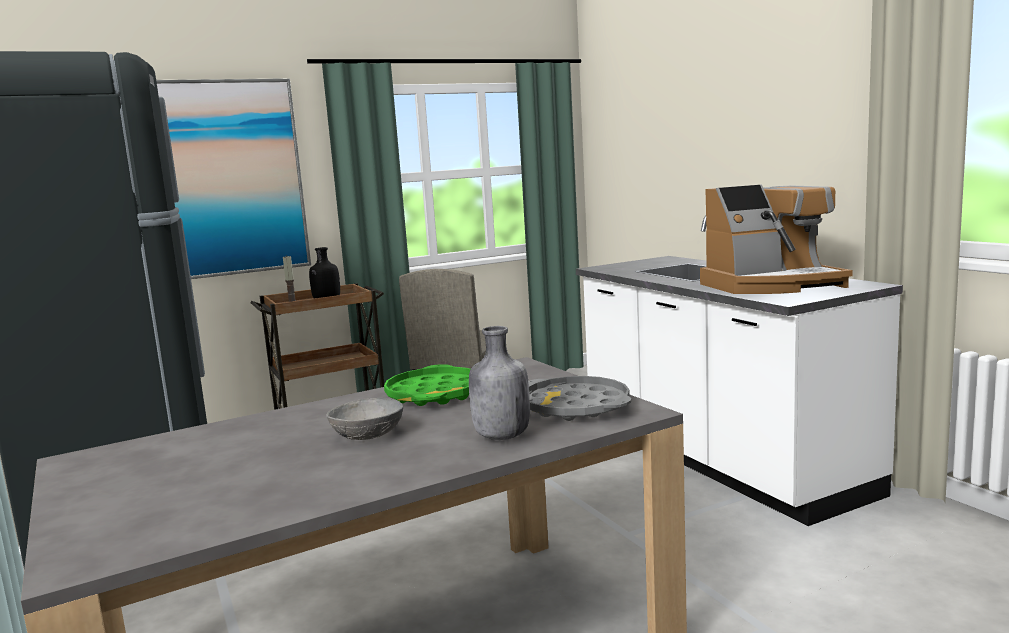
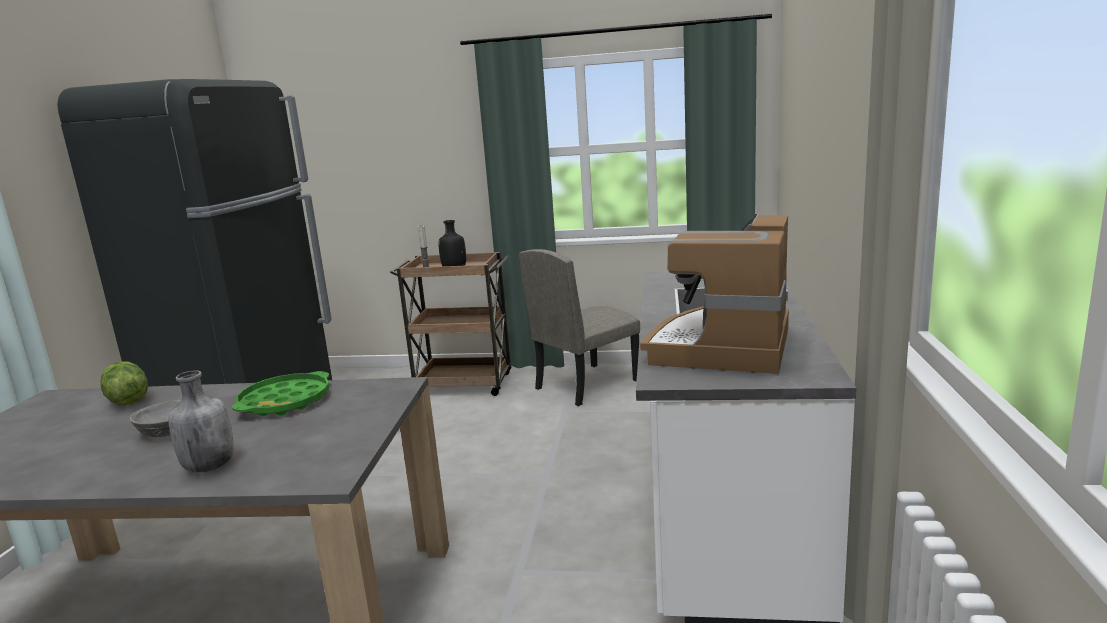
camera: 35 degrees right, 5 degrees up
picture [156,78,311,279] -> none
grey tray [528,376,632,421] -> none
coffee machine [700,185,853,294] -> coffee machine turned 90 degrees clockwise [640,213,789,374]
none -> lettuce [100,362,148,405]

